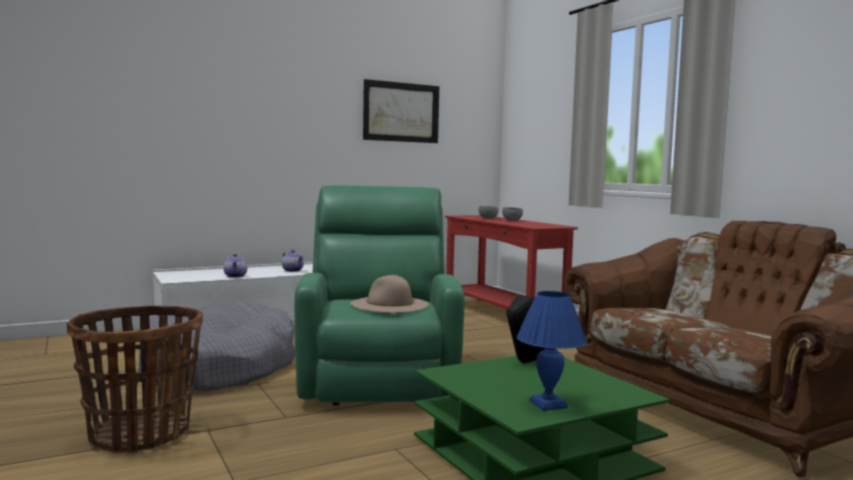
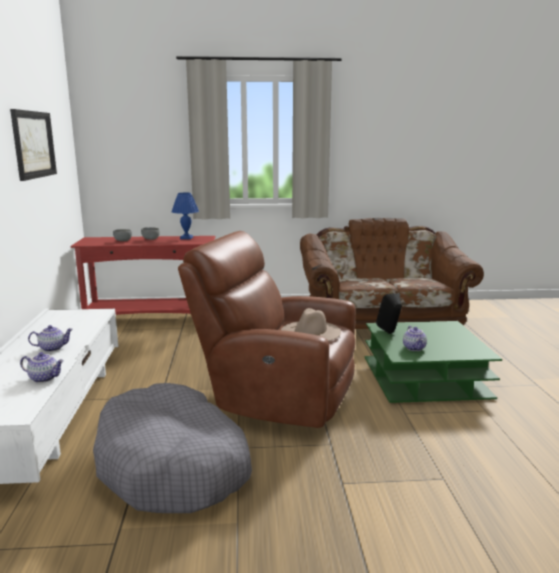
camera: 65 degrees left, 10 degrees up
basket [66,306,203,453] -> none
green armchair [294,185,465,405] -> brown armchair [178,231,355,428]
blue table lamp [517,291,587,411] -> blue table lamp moved to [172,193,199,239]
none -> teapot [403,326,427,351]

